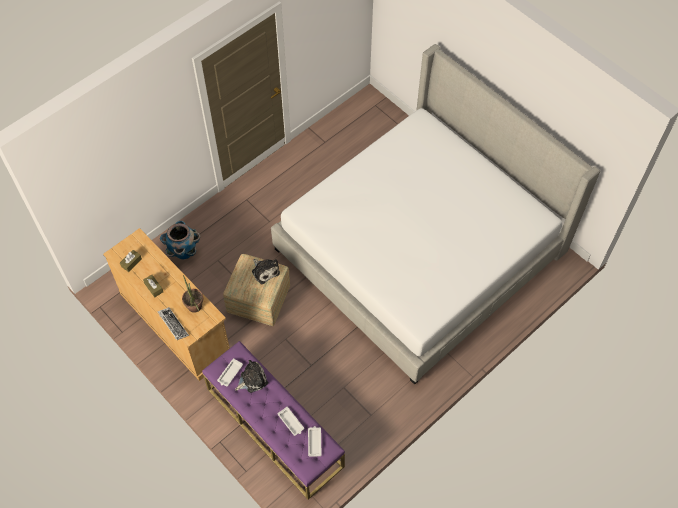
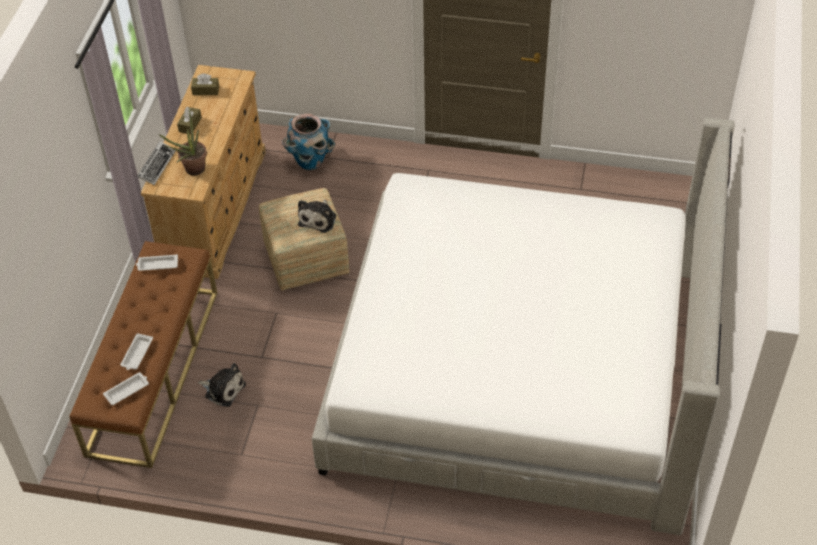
camera: 55 degrees right, 10 degrees down
purple bench [202,341,345,500] -> brown bench [69,241,217,468]
plush toy [235,360,268,393] -> plush toy moved to [198,363,246,407]

